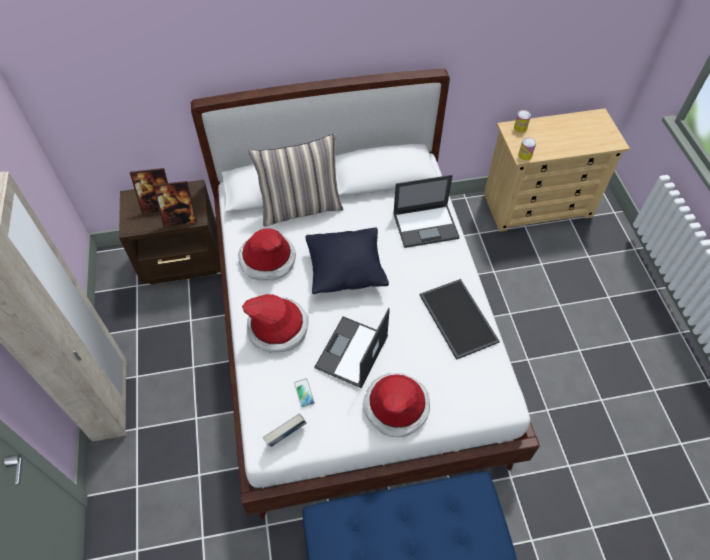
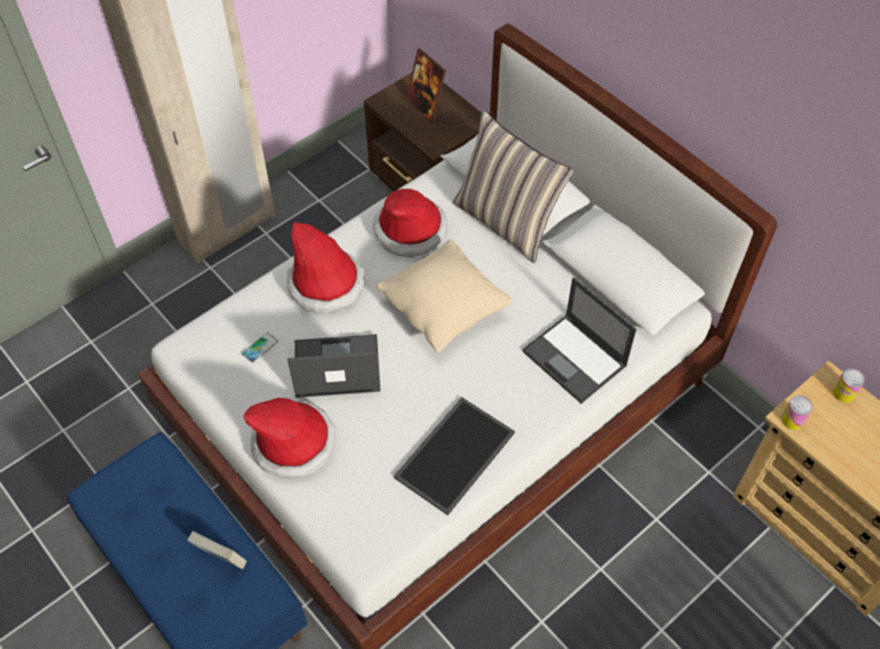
camera: 60 degrees right, 0 degrees up
picture frame [153,181,197,228] -> none
book [263,414,307,447] -> book moved to [187,531,247,569]
black pillow [305,227,389,294] -> beige pillow [377,239,513,352]

